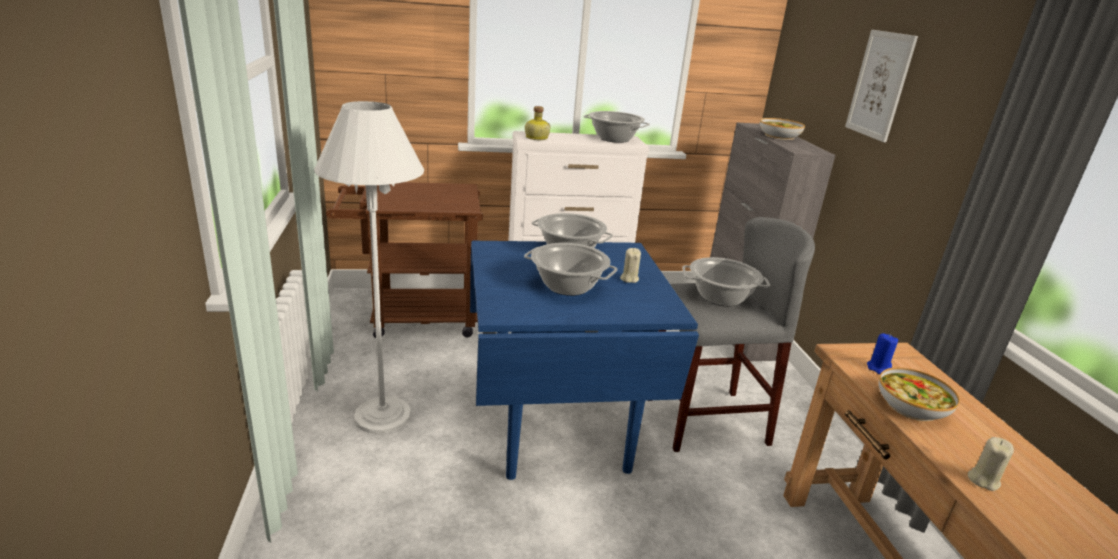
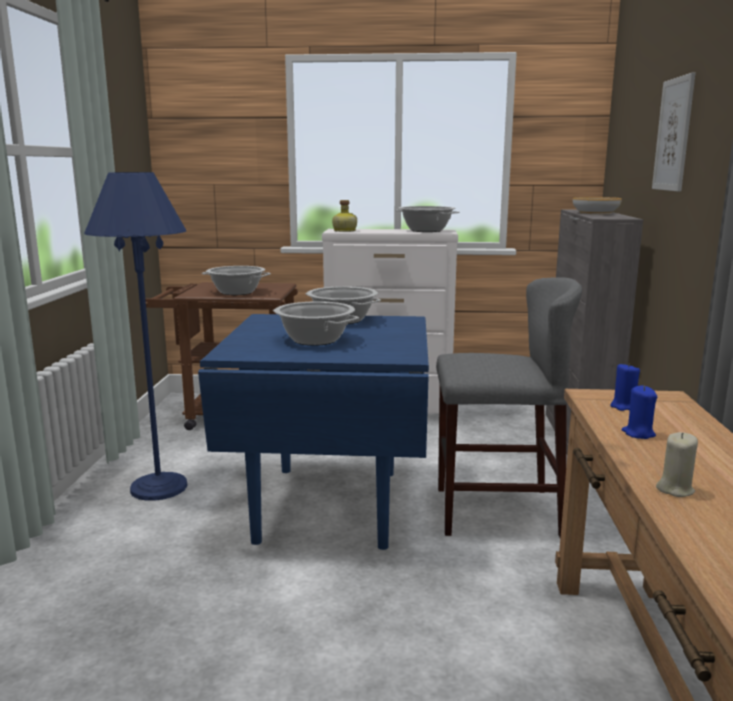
camera: 15 degrees right, 10 degrees down
white floor lamp [314,101,424,434] -> blue floor lamp [84,172,188,501]
beige candle [620,248,641,283] -> none
cooking pot [682,257,770,306] -> cooking pot moved to [202,266,271,295]
bowl [879,367,960,421] -> blue candle [622,386,657,439]

